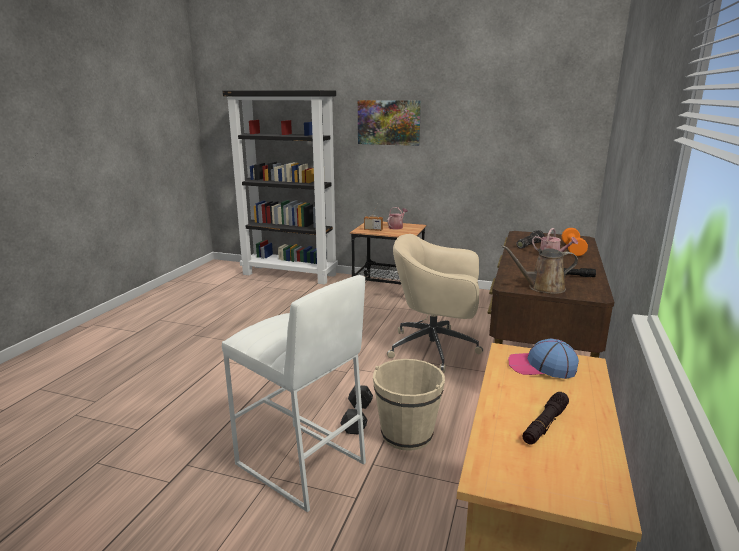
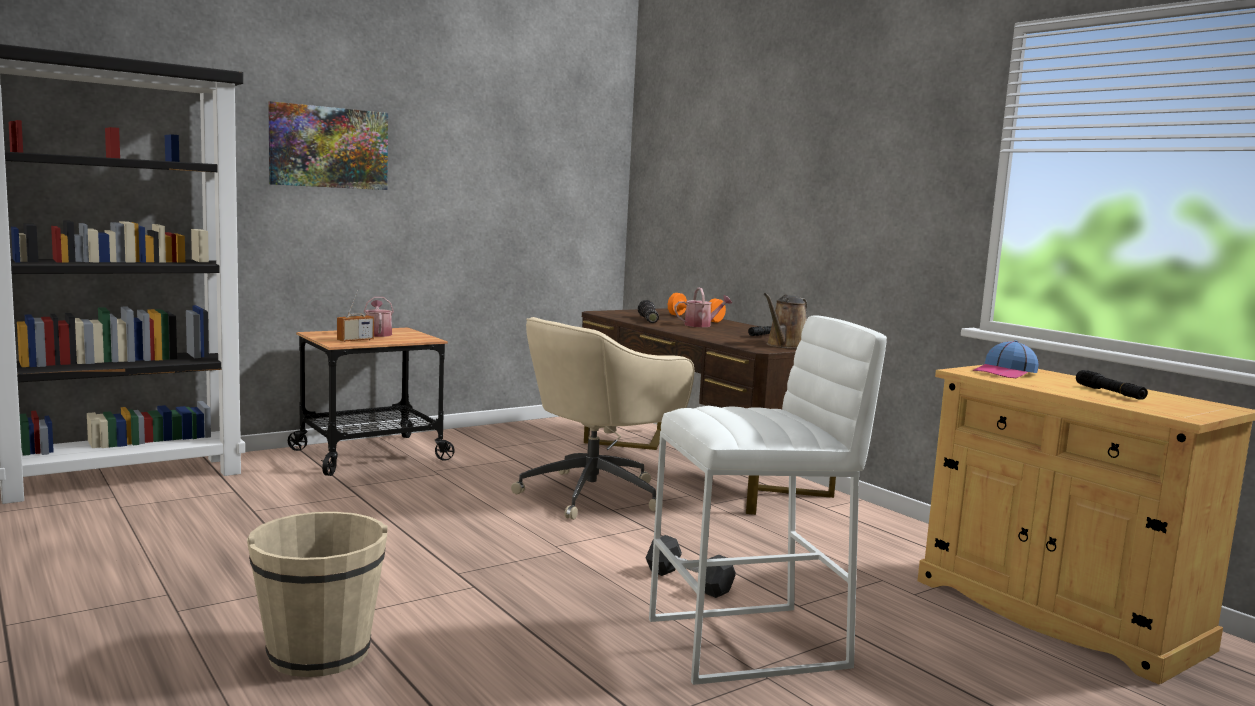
camera: 55 degrees left, 10 degrees down
beige bucket [373,359,445,451] -> beige bucket moved to [247,512,388,677]

